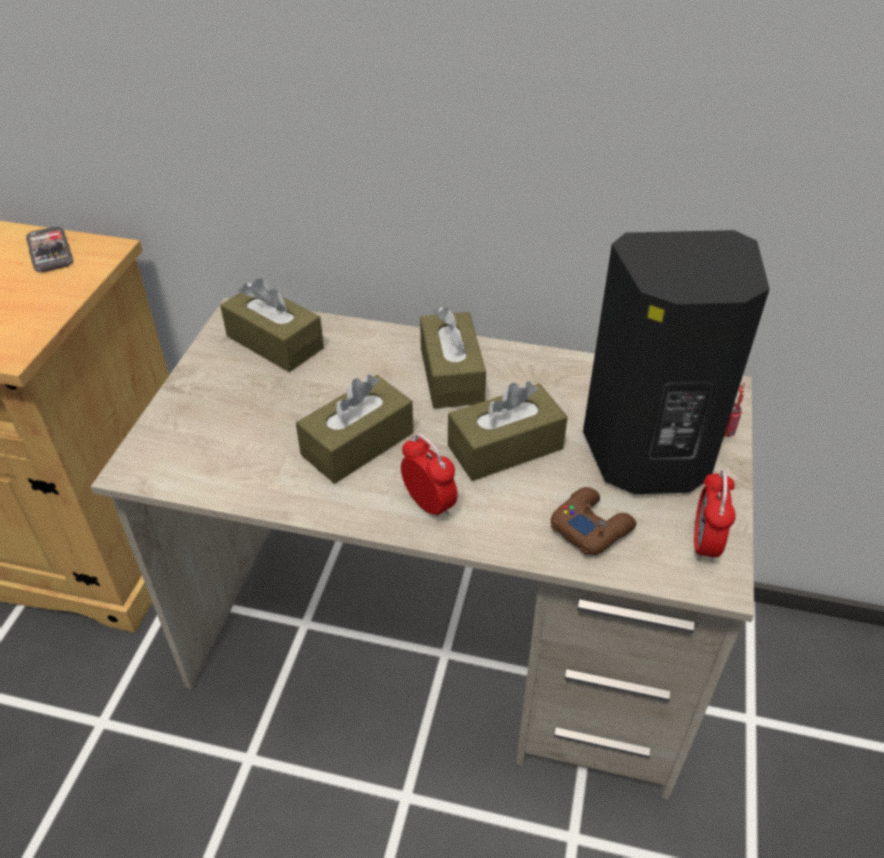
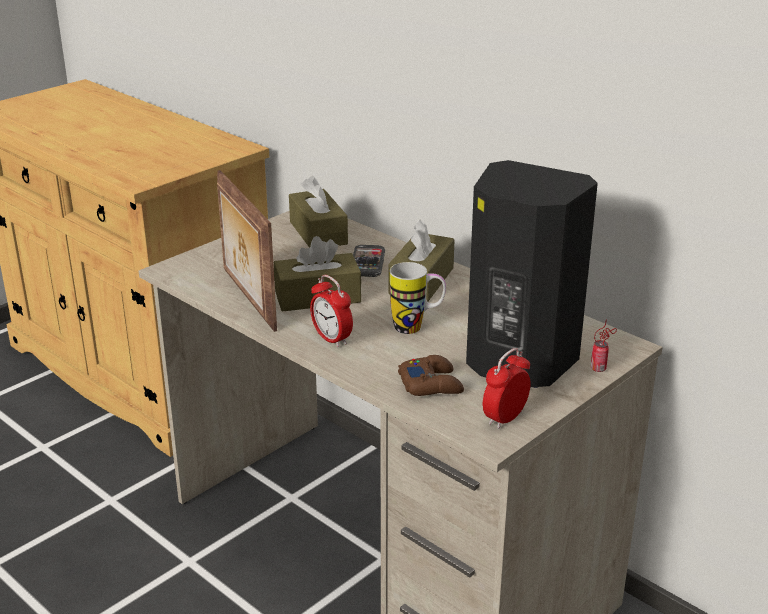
camera: 30 degrees right, 15 degrees down
phone [26,227,73,272] -> phone moved to [353,245,385,277]
alarm clock [401,433,458,521] -> alarm clock turned 150 degrees clockwise [310,275,353,348]
brown tissue box [448,382,568,481] -> mug [390,262,446,334]
none -> picture frame [217,170,277,332]

